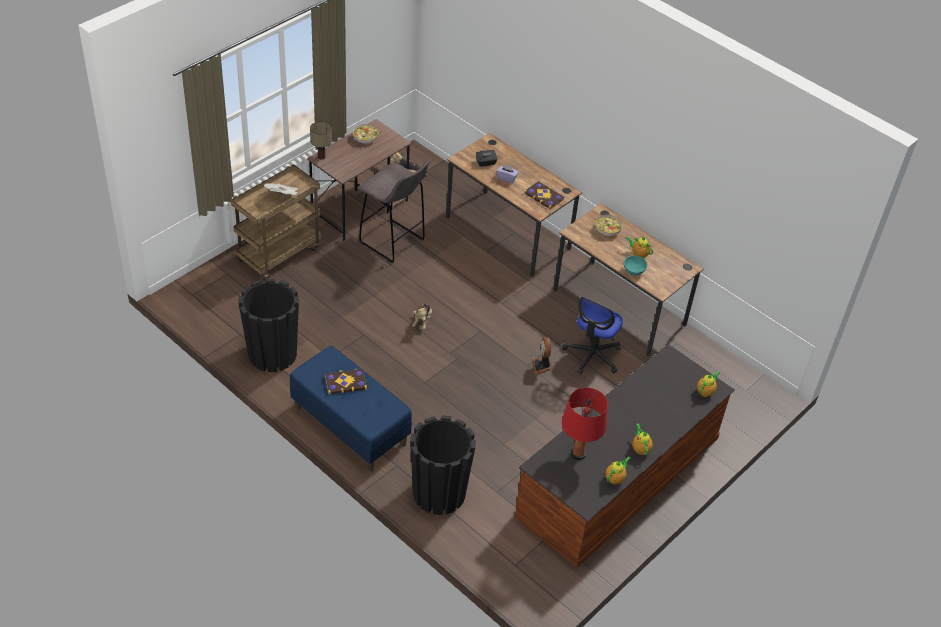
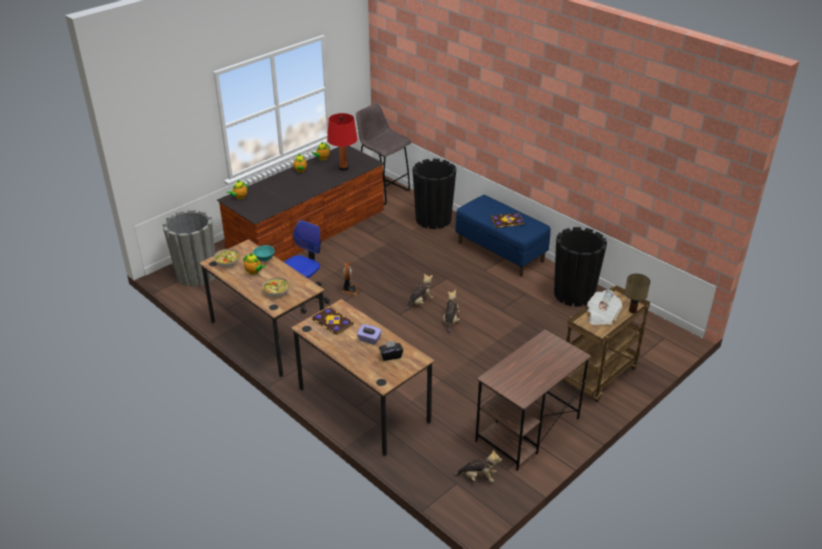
camera: 175 degrees left, 10 degrees down
table lamp [310,121,332,159] -> table lamp moved to [625,274,650,314]
bowl [353,124,379,144] -> bowl moved to [214,249,240,267]
grey stool [357,160,430,263] -> grey stool moved to [356,103,411,205]
none -> grey planter [162,209,215,287]
none -> plush toy [406,274,433,311]

